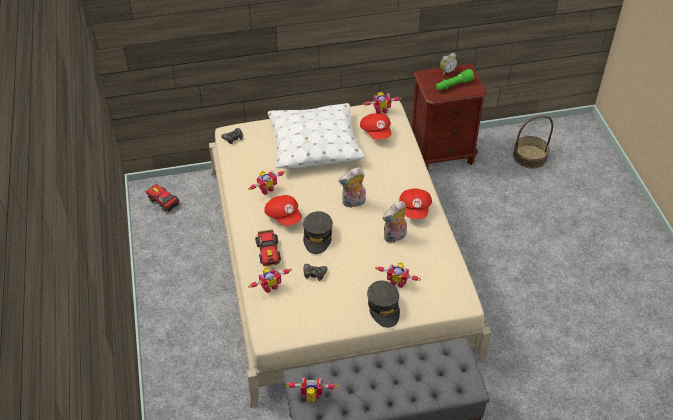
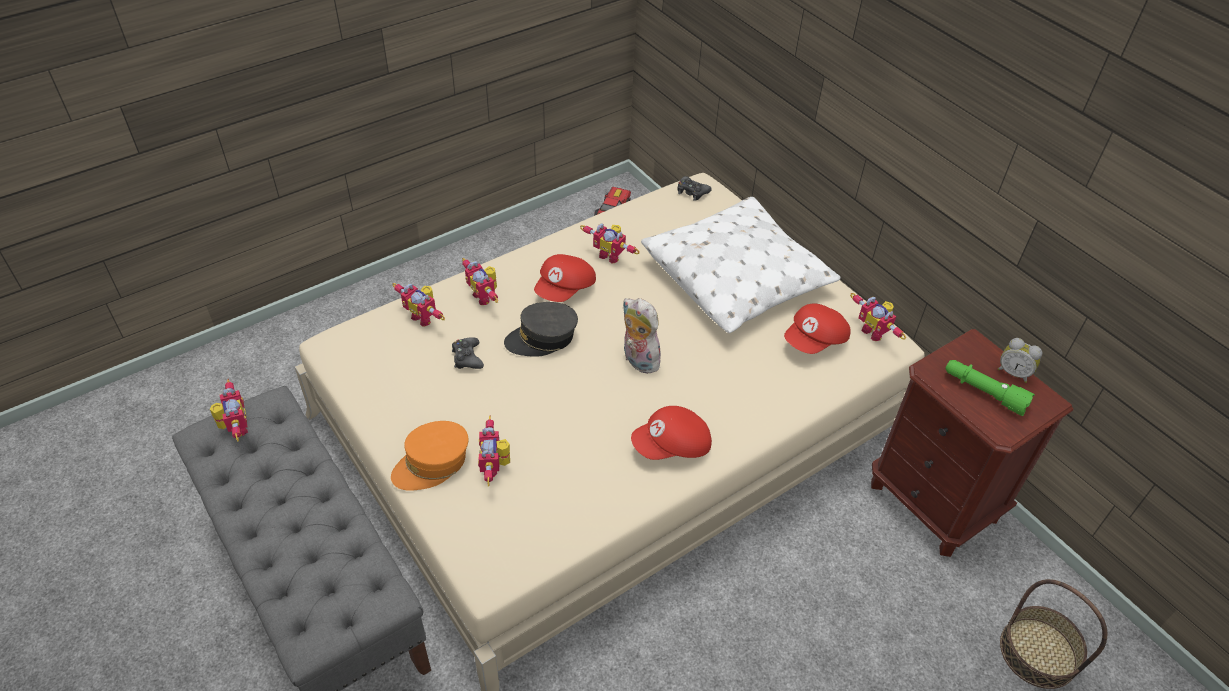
camera: 65 degrees right, 0 degrees up
toy car [255,229,281,266] -> toy robot [462,258,498,305]
grey cap [367,280,400,328] -> orange cap [391,421,468,491]
plush toy [383,201,407,243] -> none

